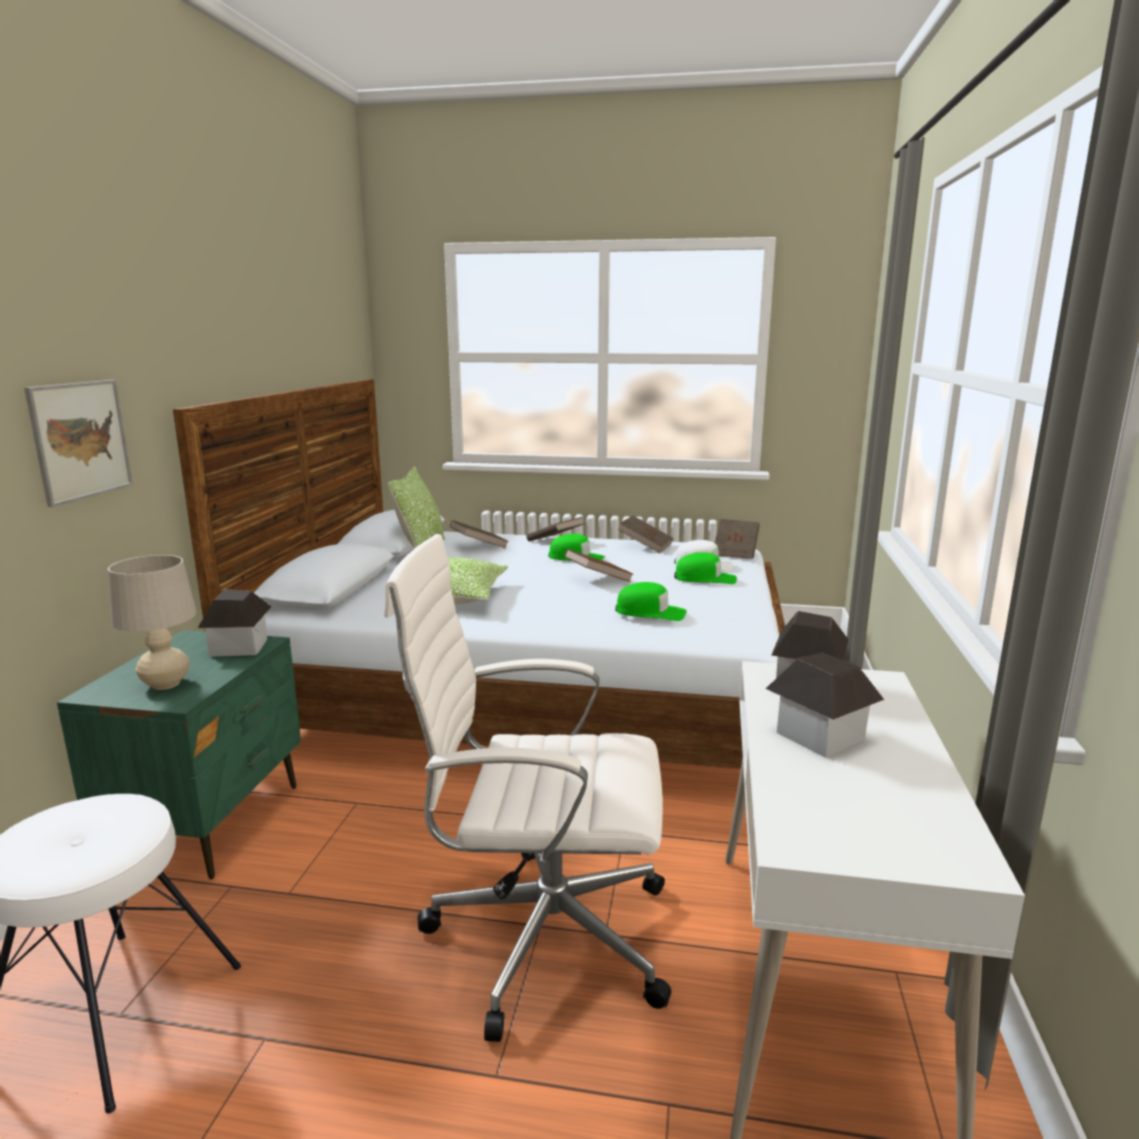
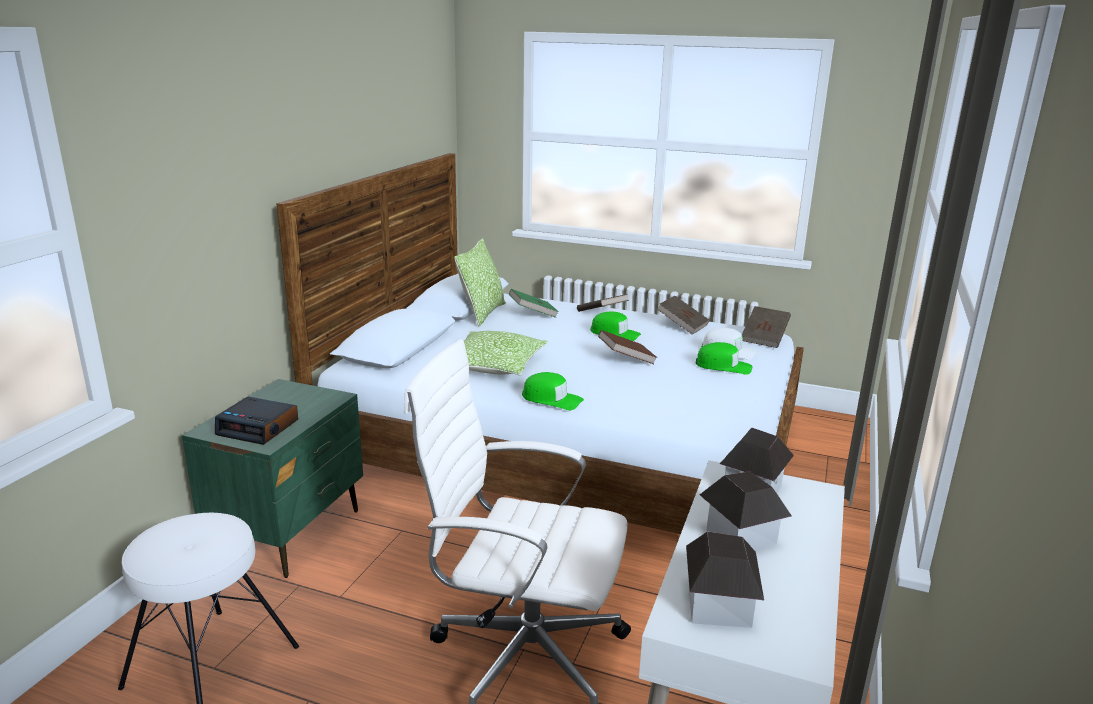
camera: 10 degrees right, 5 degrees up
picture [24,380,133,507] -> none
beige table lamp [108,555,197,690] -> alarm clock [215,397,298,445]
toy house [198,590,271,657] -> toy house moved to [686,531,764,628]
brown book [450,520,509,548] -> green book [509,289,559,318]
green cap [615,582,687,621] -> green cap moved to [522,372,584,410]

